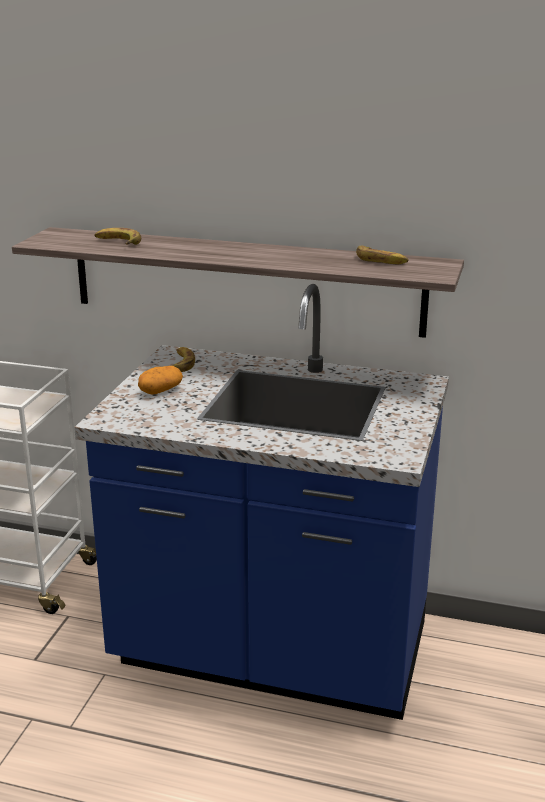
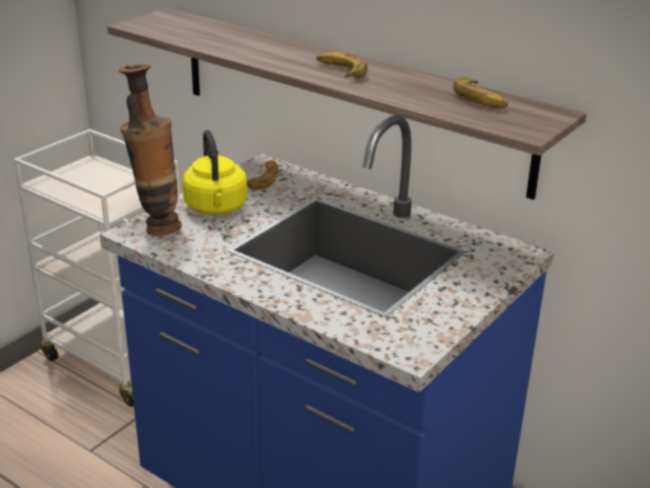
camera: 20 degrees right, 5 degrees up
banana [94,228,141,245] -> banana moved to [316,52,368,78]
potato [138,366,183,395] -> yellow kettle [183,130,247,215]
none -> vase [118,64,182,236]

